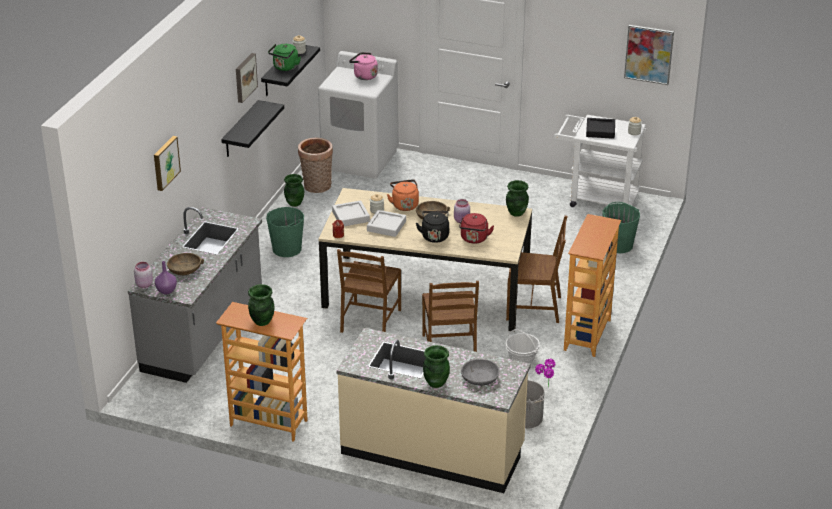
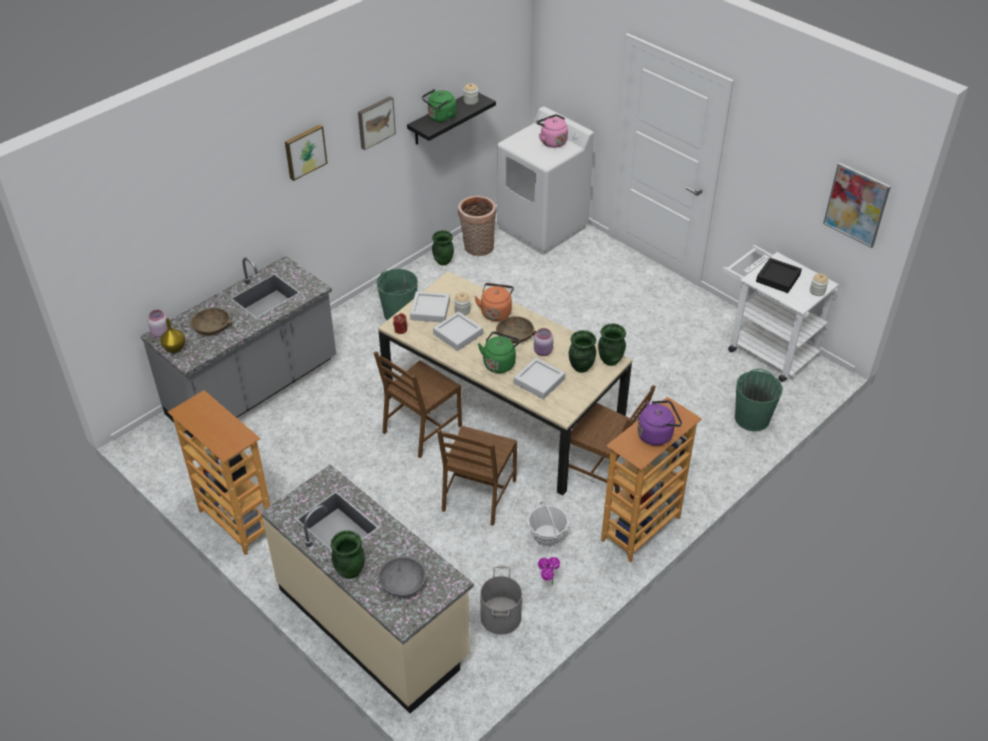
camera: 25 degrees right, 10 degrees up
picture [154,136,181,191] -> picture moved to [285,124,328,181]
purple vase [155,261,177,294] -> yellow vase [160,318,185,353]
black shelf [221,100,284,157] -> none
green vase [248,284,275,326] -> green vase moved to [569,330,596,373]
black kettle [416,211,449,243] -> green kettle [478,332,520,373]
red kettle [459,213,494,244] -> grey tray [514,357,565,399]
none -> purple kettle [637,400,682,446]

